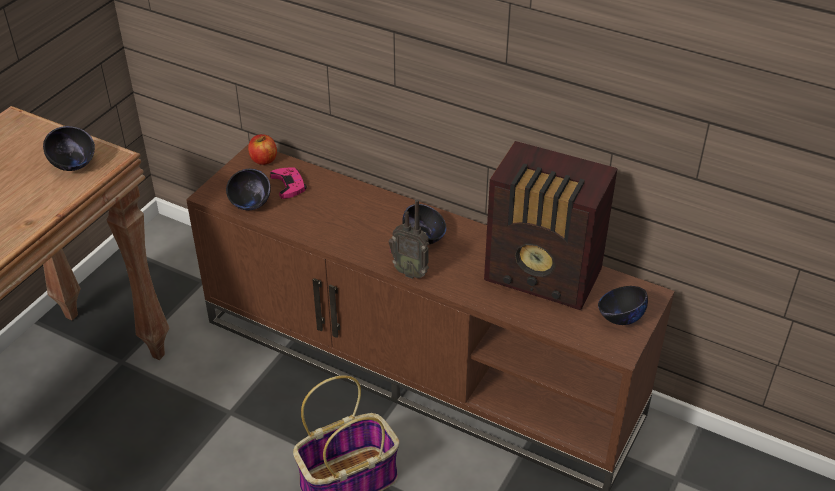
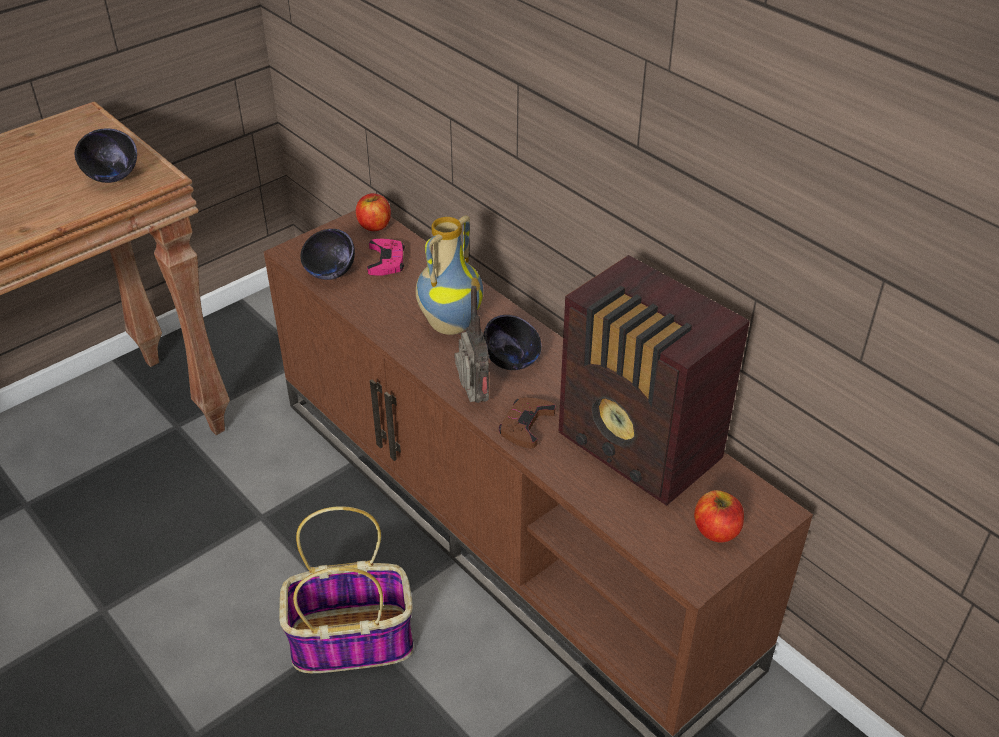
camera: 20 degrees right, 0 degrees up
radio [389,199,429,279] -> radio turned 150 degrees counterclockwise [454,286,489,403]
black bowl [598,286,648,325] -> apple [694,490,744,542]
none -> vase [416,216,483,335]
none -> brown game controller [499,397,556,449]

